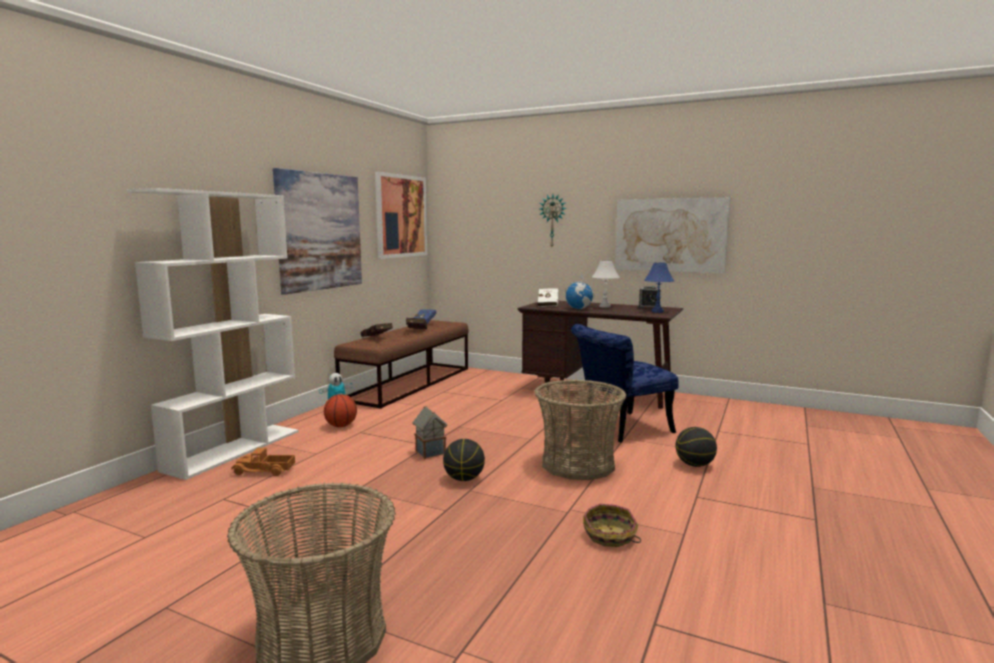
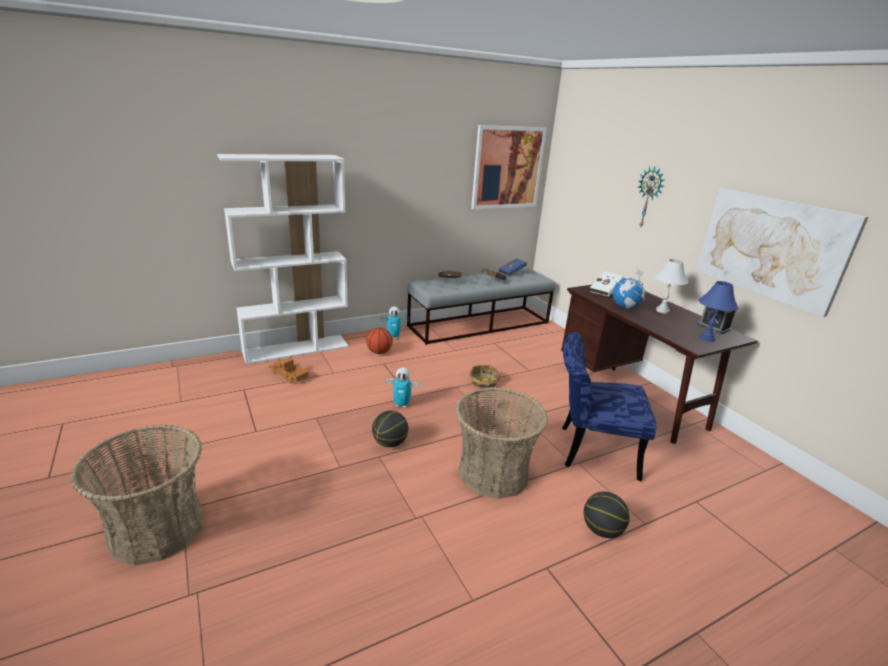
camera: 35 degrees right, 15 degrees up
picture [273,168,362,295] -> none
brown bench [334,320,469,409] -> grey bench [407,268,555,345]
toy house [413,406,447,459] -> toy robot [385,367,421,408]
basket [583,504,641,547] -> basket moved to [469,365,500,388]

